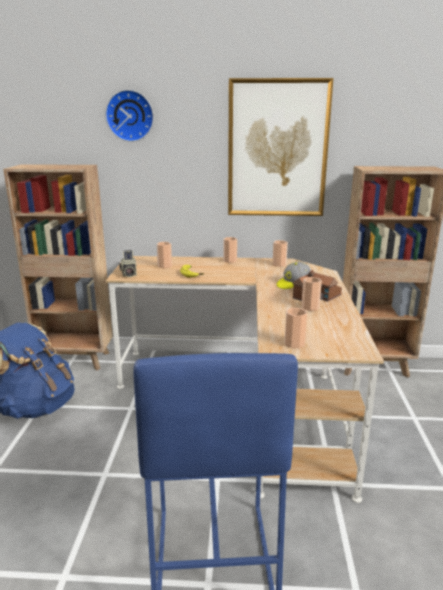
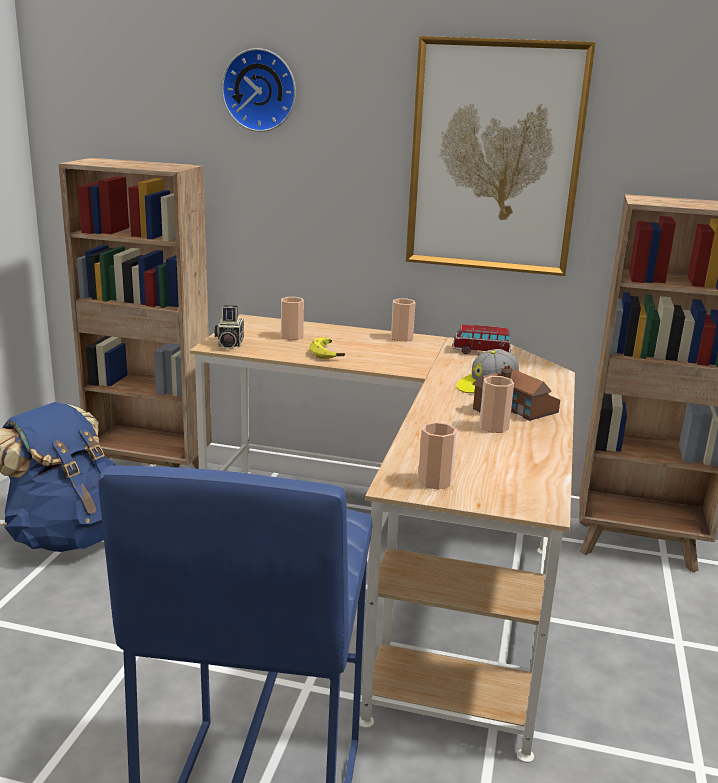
camera: 10 degrees right, 0 degrees up
cup [273,240,288,267] -> toy car [452,325,511,354]

